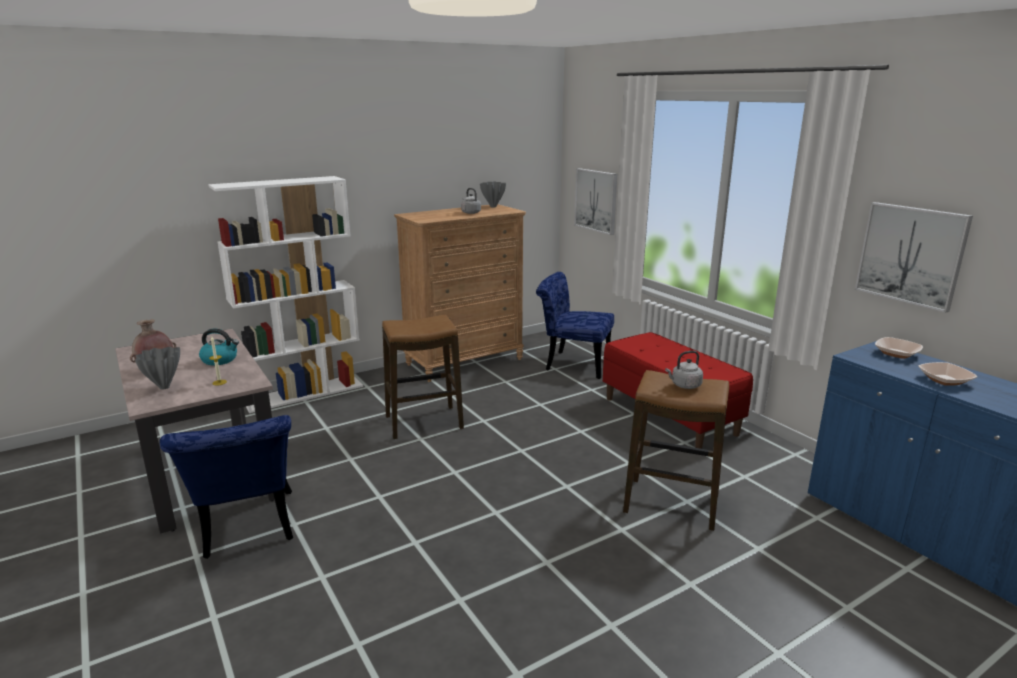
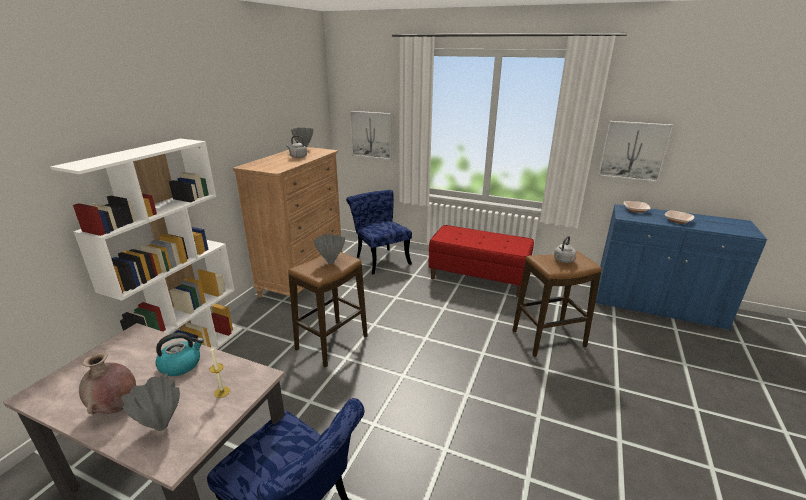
camera: 35 degrees left, 5 degrees up
blue chair [536,272,614,379] -> blue chair turned 75 degrees clockwise [346,190,412,275]
none -> grey vase [313,234,345,264]

